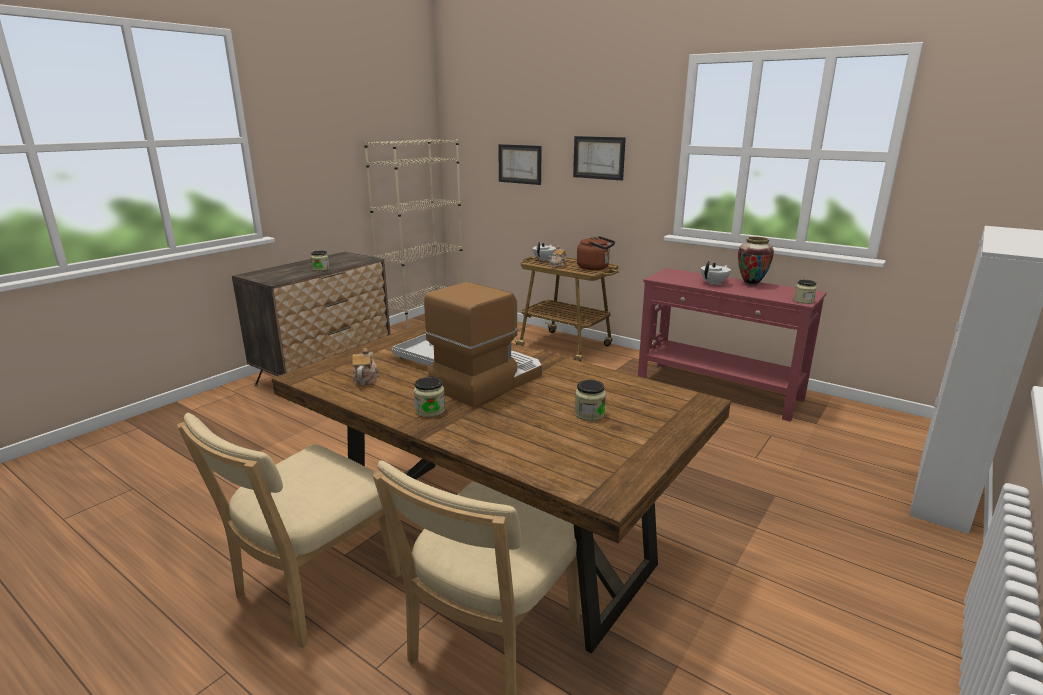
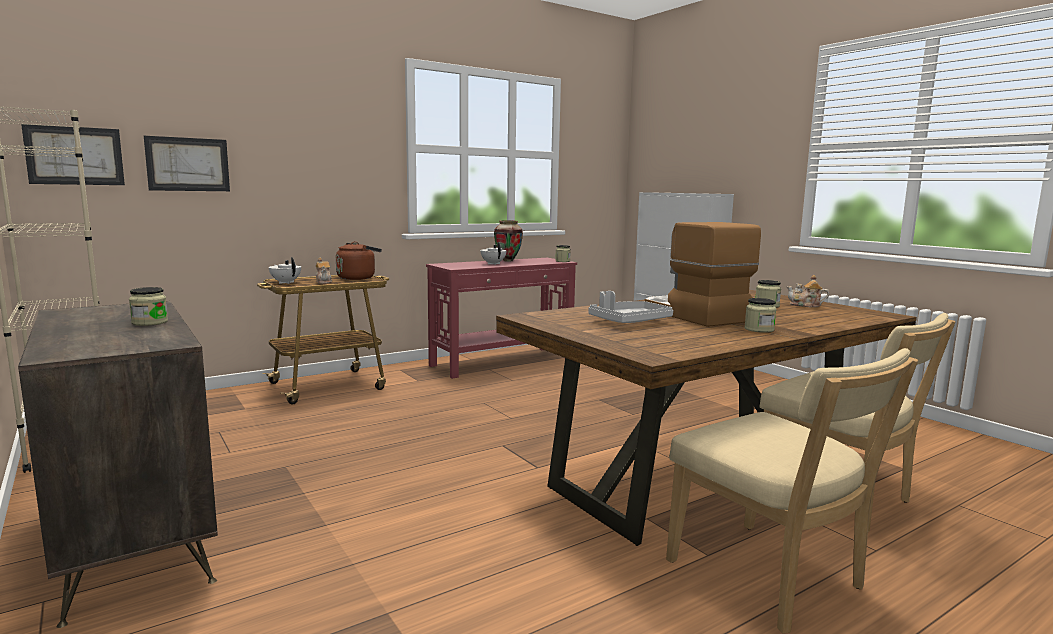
camera: 70 degrees left, 10 degrees down
teapot [352,348,379,385] -> teapot moved to [786,275,829,307]
picture [573,136,626,180] -> picture moved to [21,124,125,185]

